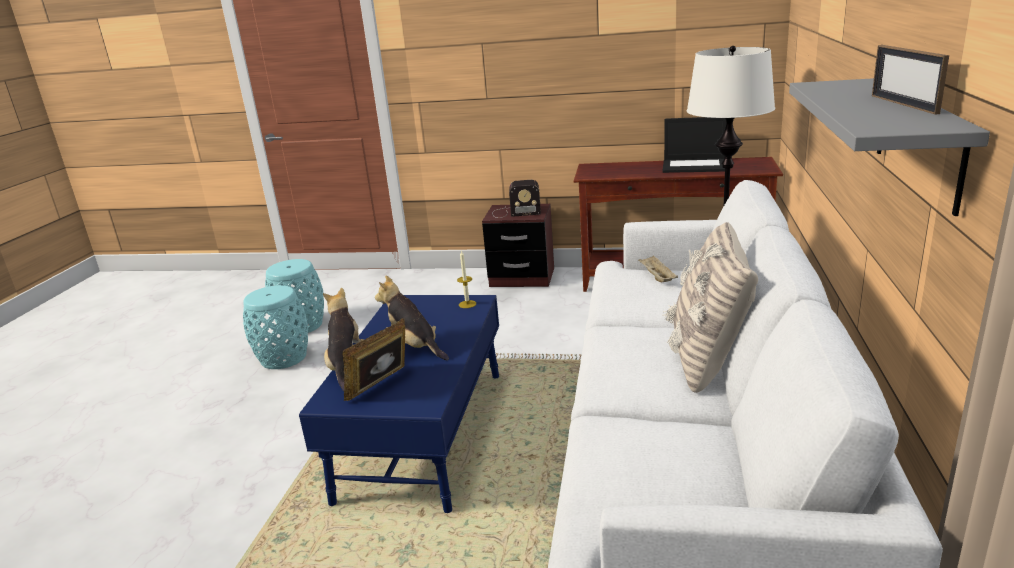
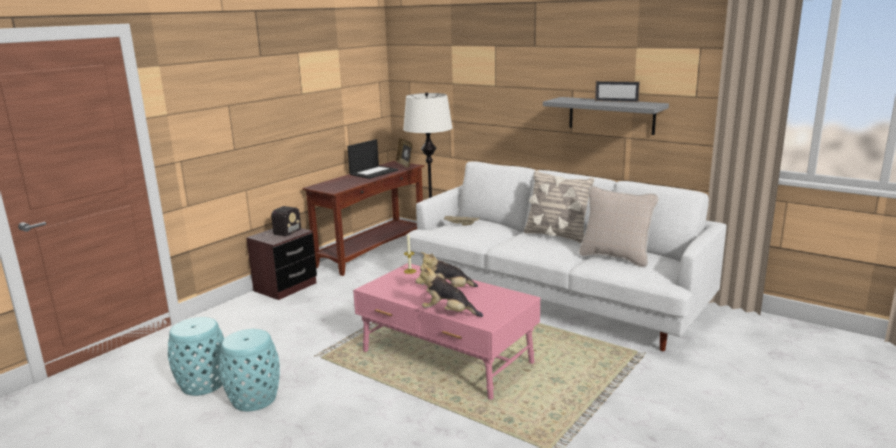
camera: 65 degrees left, 5 degrees down
blue coffee table [299,295,499,513] -> pink coffee table [353,263,541,400]
picture frame [343,318,405,401] -> picture frame moved to [396,138,413,168]
none -> beige pillow [579,186,658,267]

